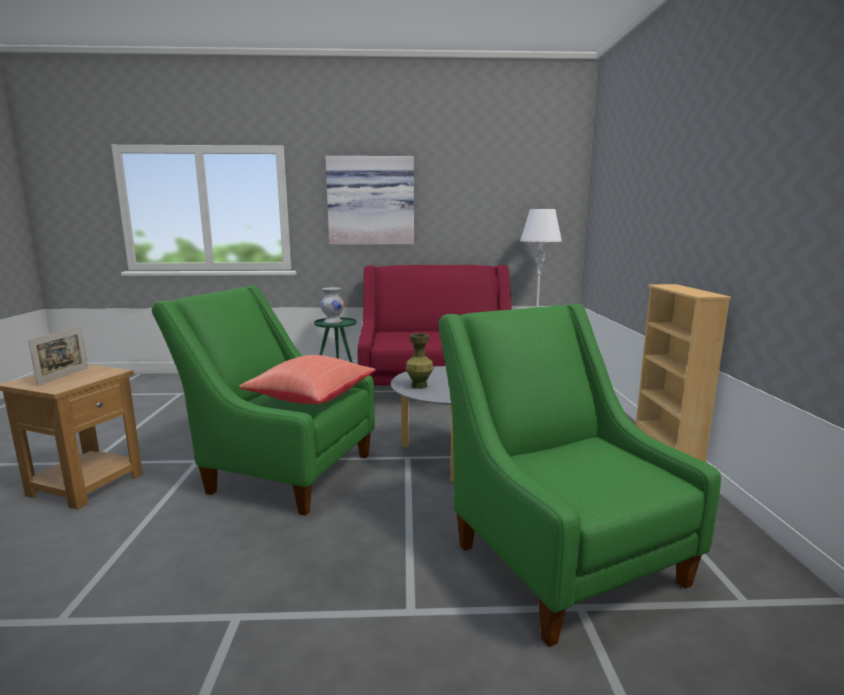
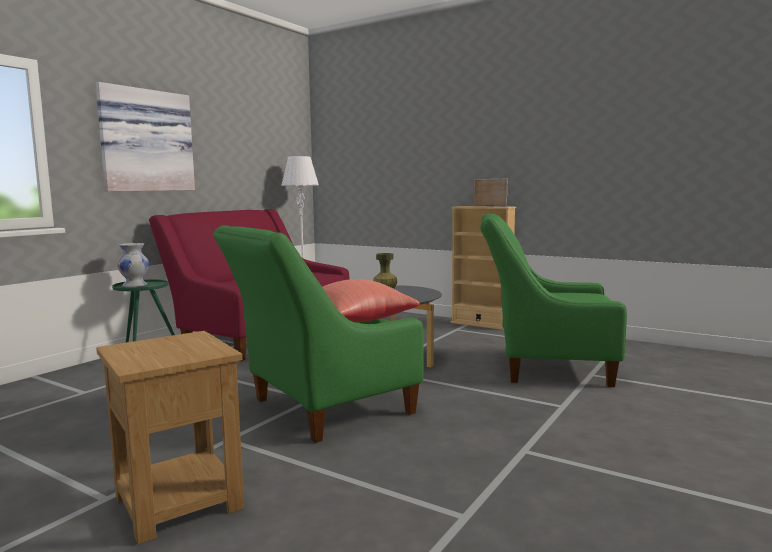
camera: 55 degrees left, 5 degrees down
picture frame [28,326,88,386] -> picture frame moved to [474,179,507,207]

